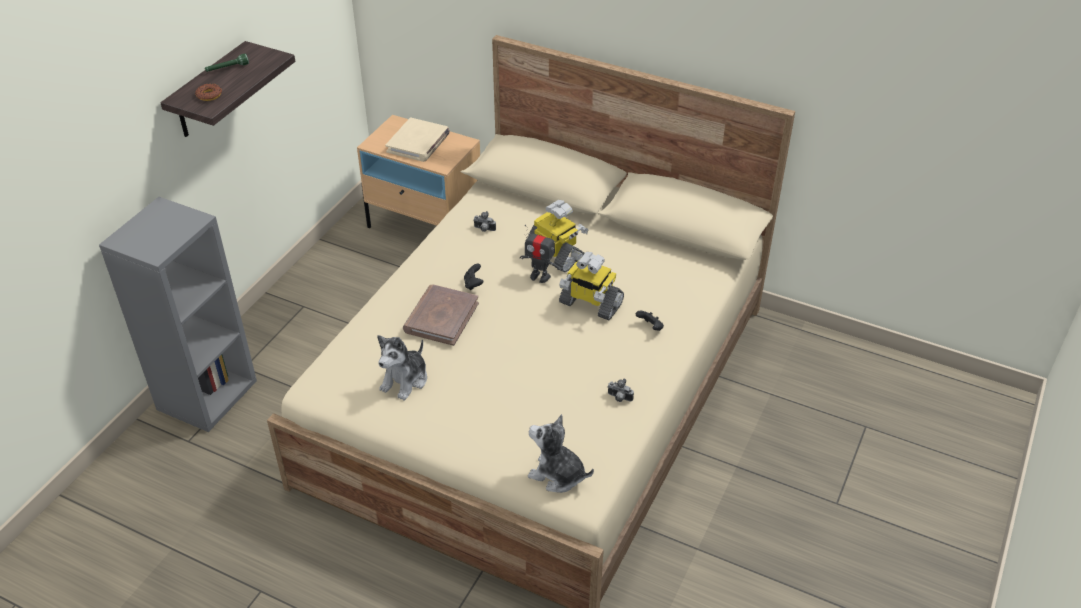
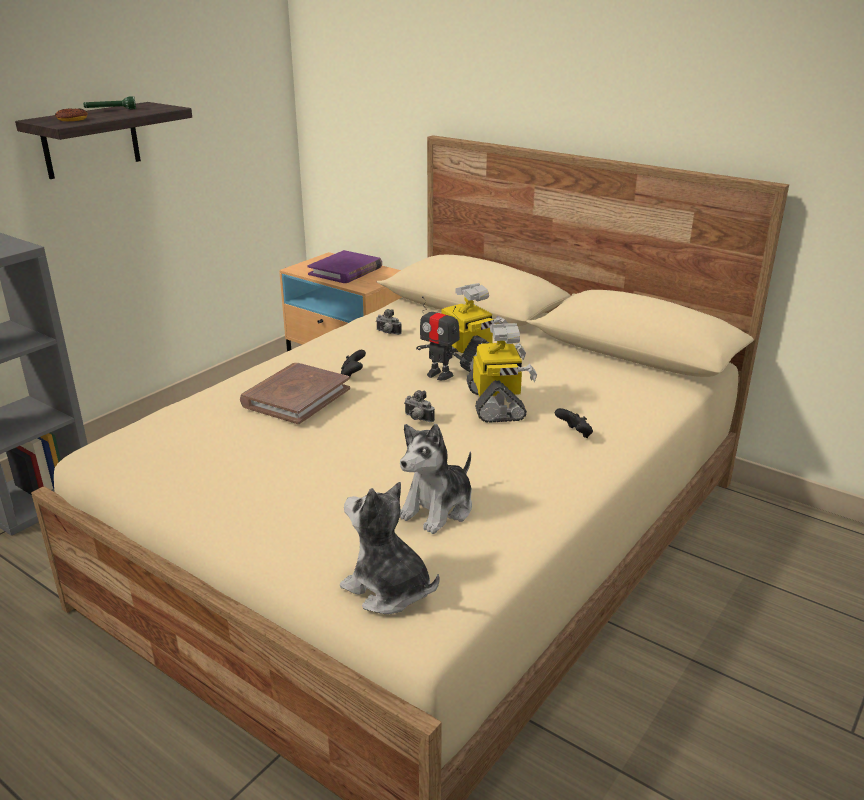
camera: 10 degrees right, 15 degrees down
plush toy [377,335,427,401] -> plush toy moved to [399,424,472,534]
beige book [386,118,450,162] -> purple book [307,250,382,283]
toy robot [559,252,624,320] -> toy robot turned 135 degrees counterclockwise [467,323,537,423]
camera [608,379,634,402] -> camera moved to [404,390,435,422]

